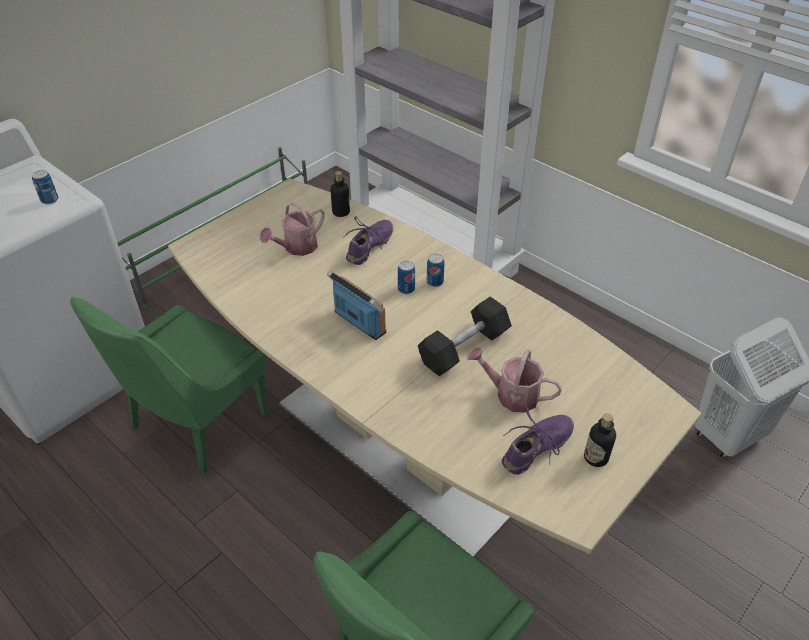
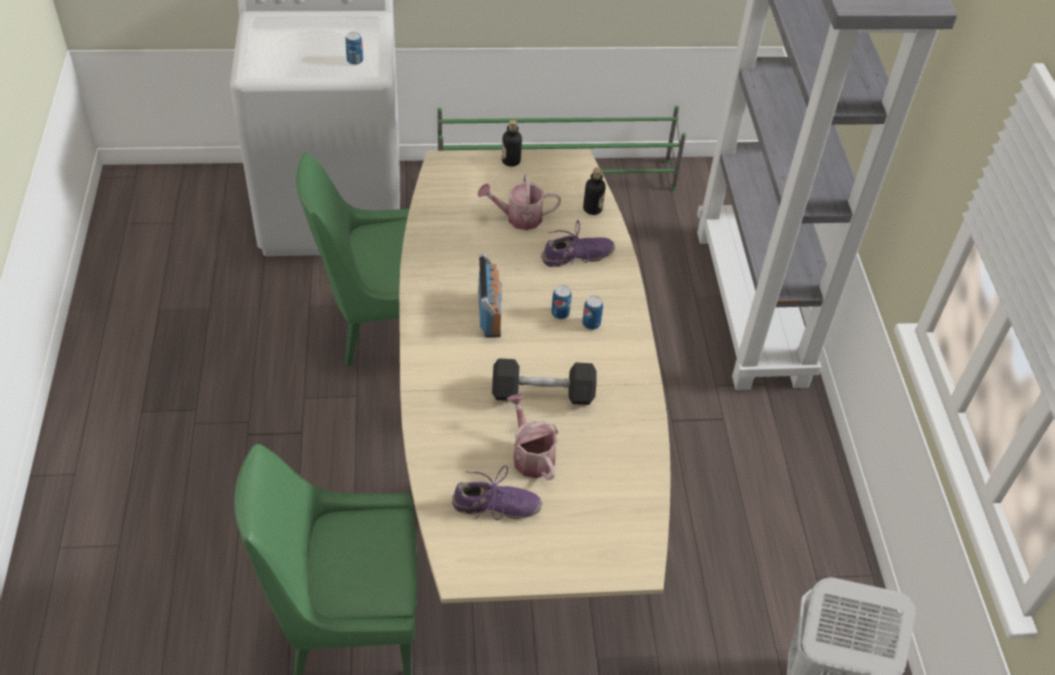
camera: 40 degrees right, 5 degrees up
bottle [584,413,616,467] -> bottle moved to [502,120,522,167]

